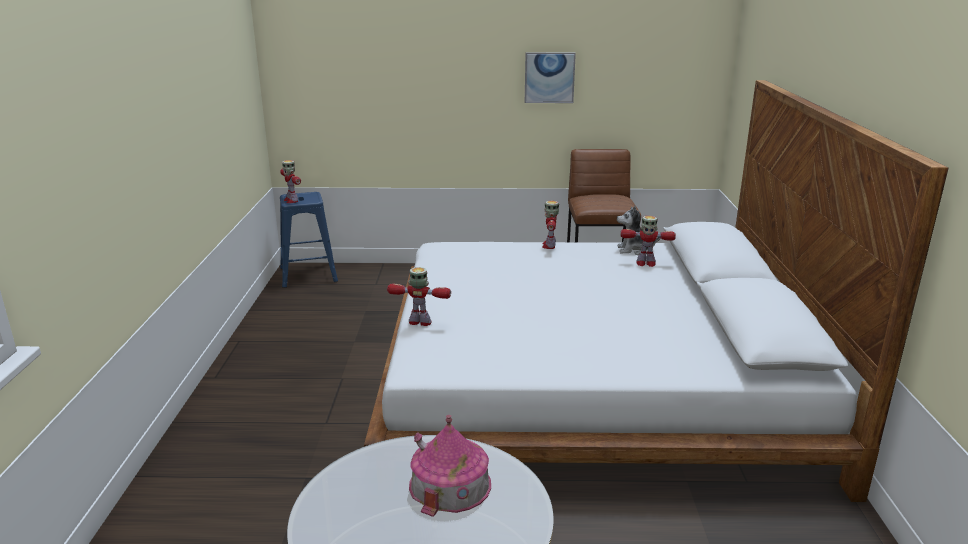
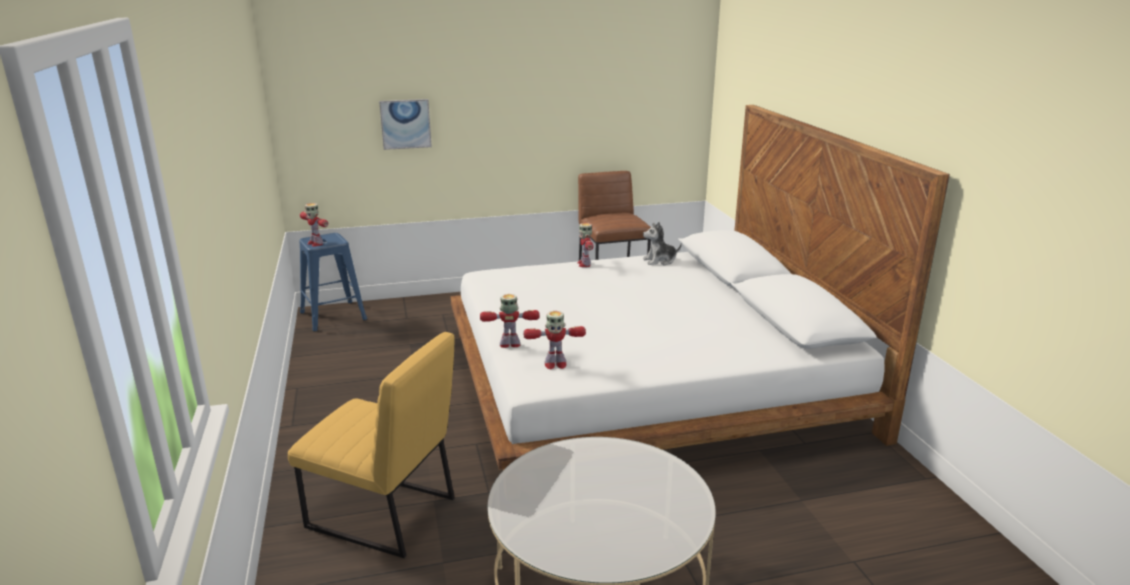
camera: 15 degrees left, 0 degrees up
toy house [409,415,491,517] -> none
picture [525,52,576,103] -> picture moved to [379,99,432,150]
toy robot [621,216,676,267] -> toy robot moved to [524,311,586,369]
none -> yellow chair [288,332,455,558]

